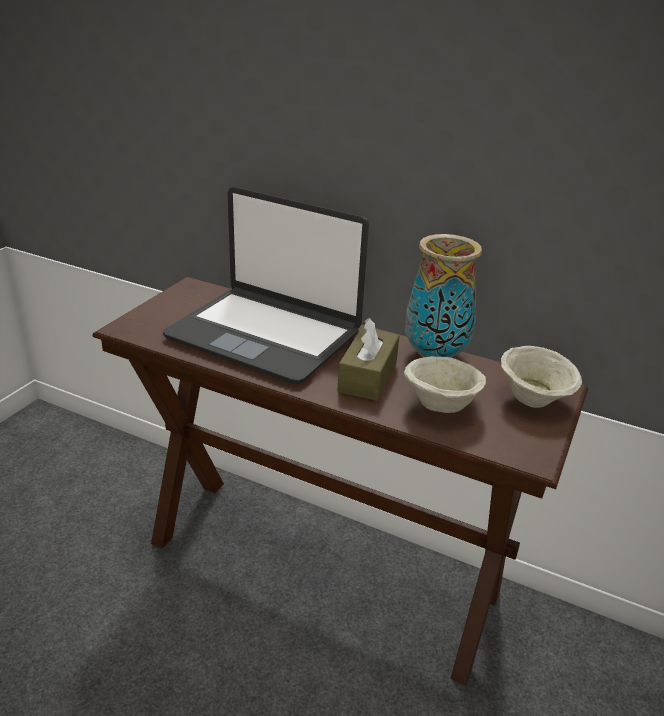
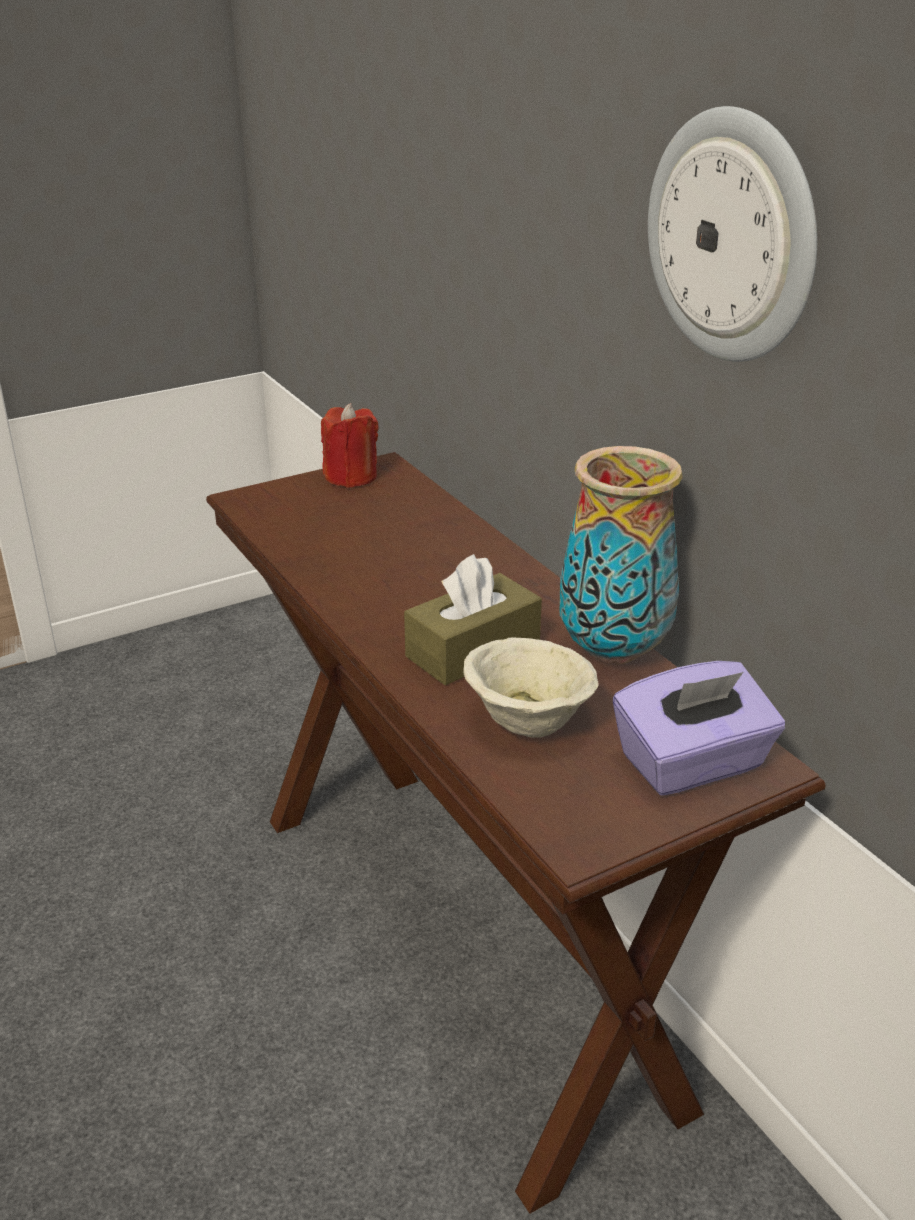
camera: 35 degrees right, 0 degrees up
laptop [163,187,369,384] -> none
beige bowl [501,346,582,408] -> purple tissue box [613,661,785,796]
none -> red candle [321,403,379,488]
none -> wall clock [648,106,817,362]

